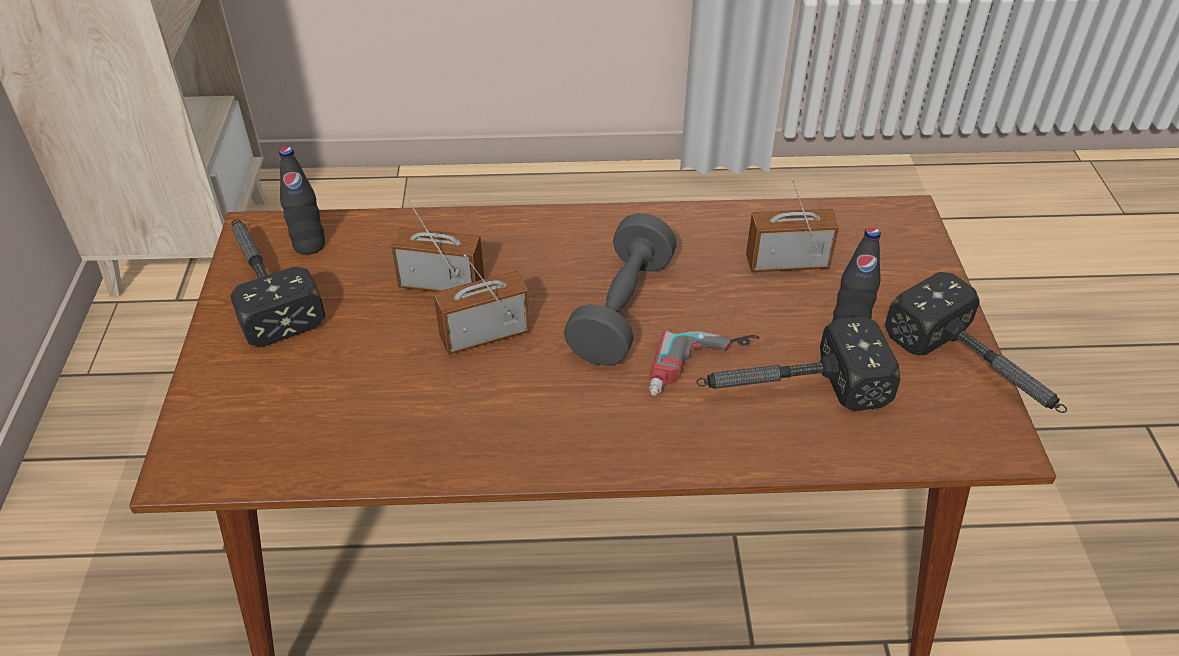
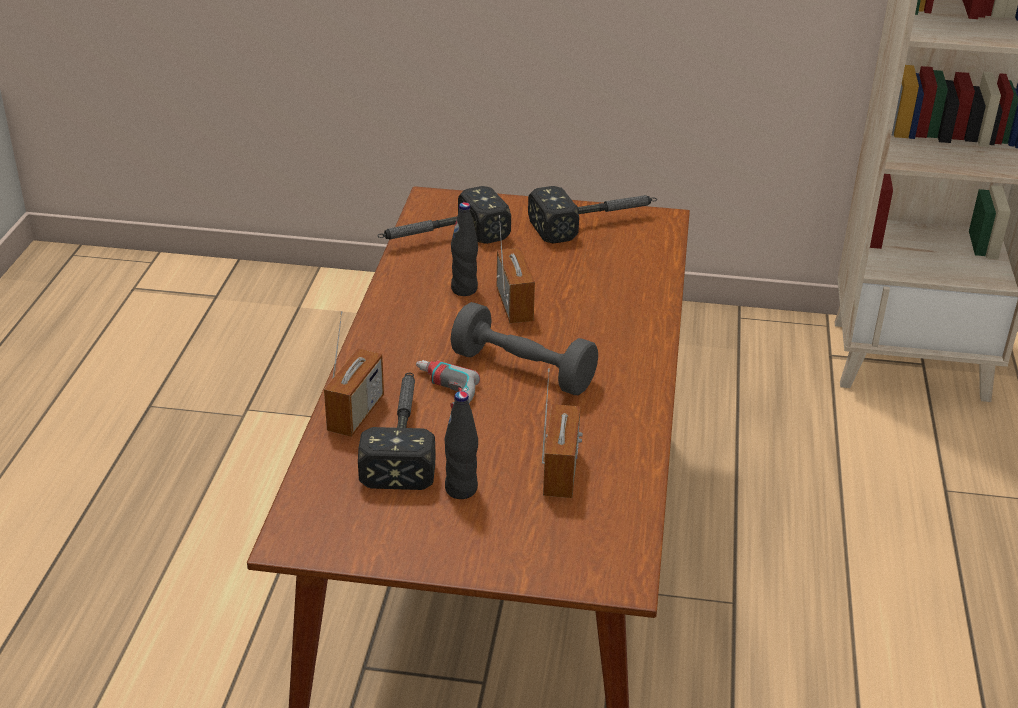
camera: 100 degrees right, 10 degrees down
black bottle [279,147,325,255] -> black bottle moved to [451,202,478,296]
radio [391,198,484,292] -> radio moved to [324,311,384,437]
hammer [885,272,1067,413] -> hammer moved to [378,186,511,244]

